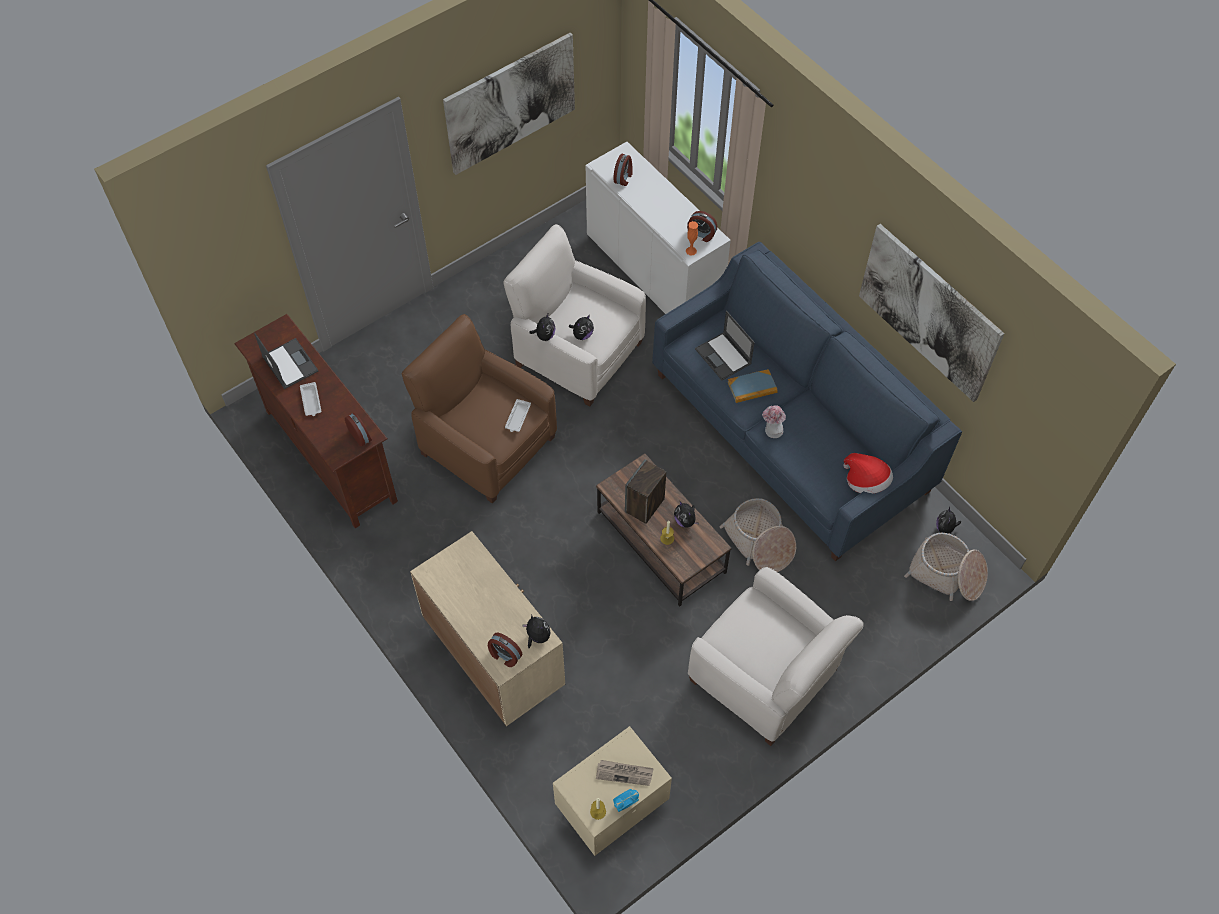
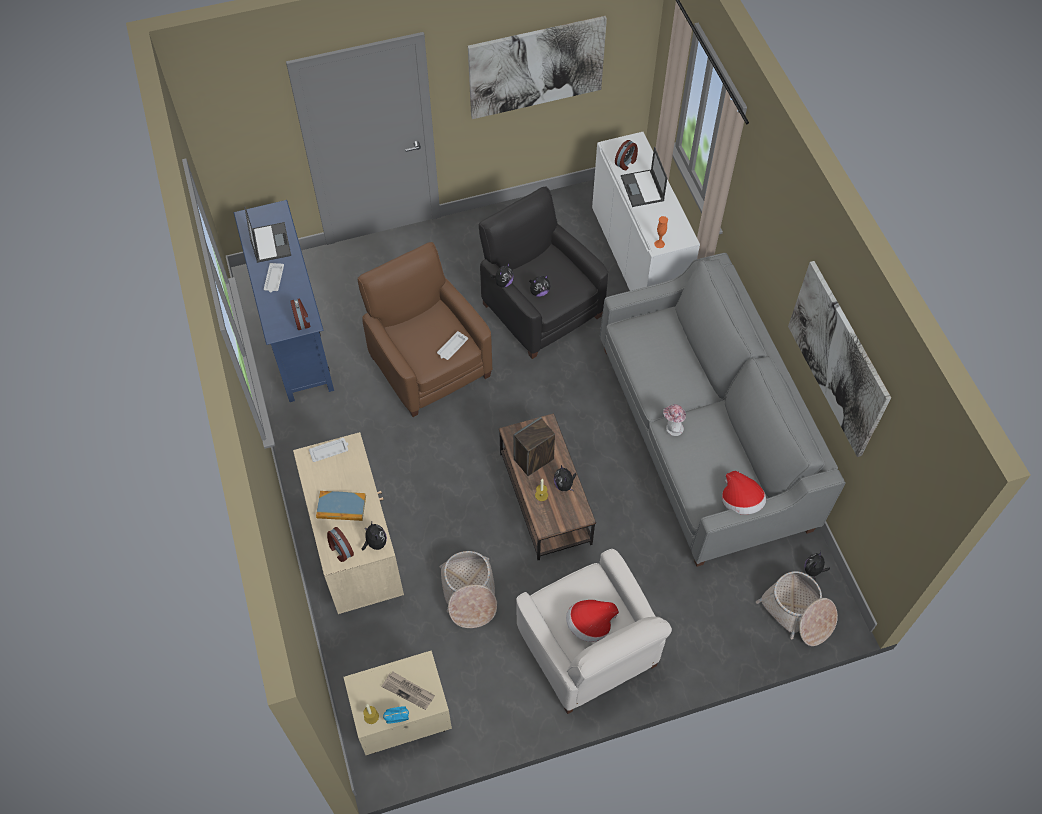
camera: 20 degrees right, 0 degrees up
brown tv stand [234,314,398,528] -> blue tv stand [234,200,334,402]
white armchair [503,224,646,407] -> black armchair [479,186,608,359]
blue sofa [652,242,962,561] -> grey sofa [600,253,846,567]
alarm clock [687,211,717,242] -> none
laptop [695,311,755,380] -> laptop moved to [621,147,667,207]
basket [720,498,796,572] -> basket moved to [440,551,497,628]
book [728,369,778,403] -> book moved to [316,491,366,521]
none -> white tray [309,438,348,462]
none -> hat [566,600,619,642]

